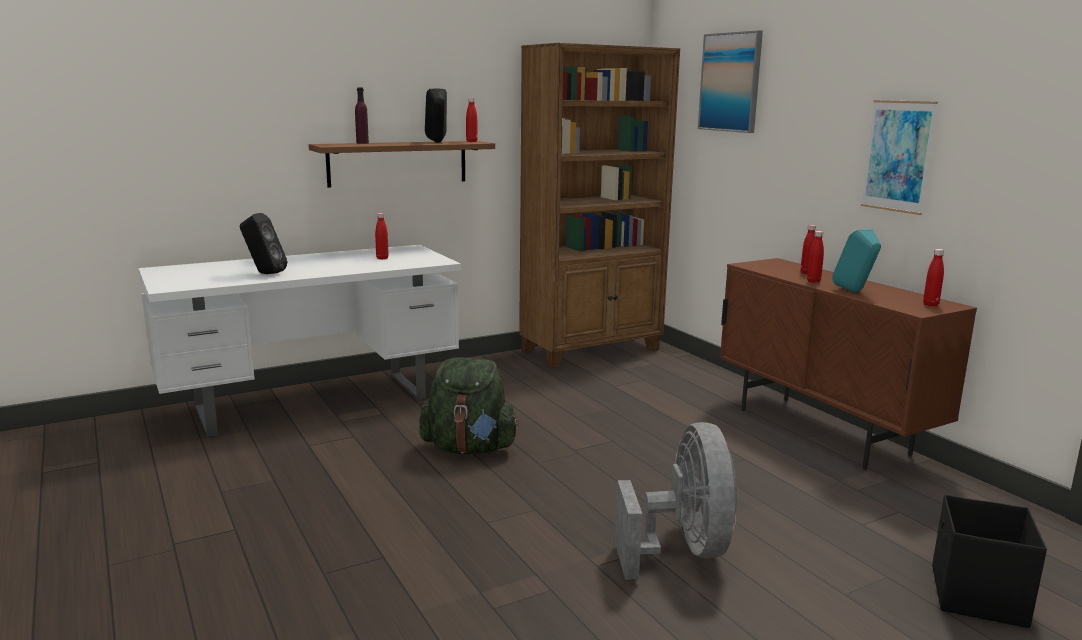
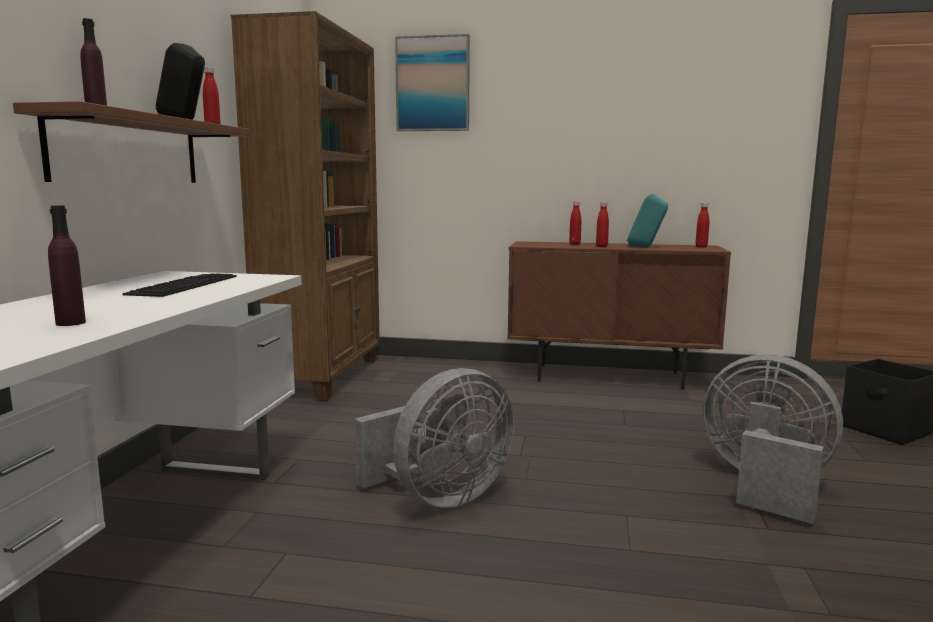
camera: 50 degrees left, 5 degrees down
black speaker [240,213,287,274] -> purple bottle [48,205,86,326]
red bottle [375,213,389,260] -> keyboard [123,273,237,297]
green backpack [419,357,519,454] -> grey fan [354,368,514,508]
picture [861,100,938,215] -> none

